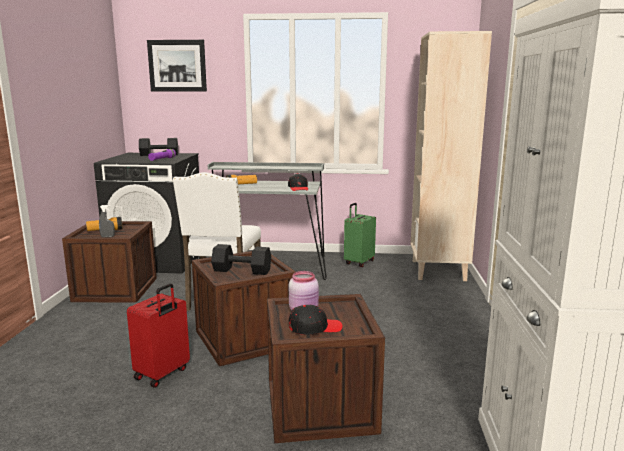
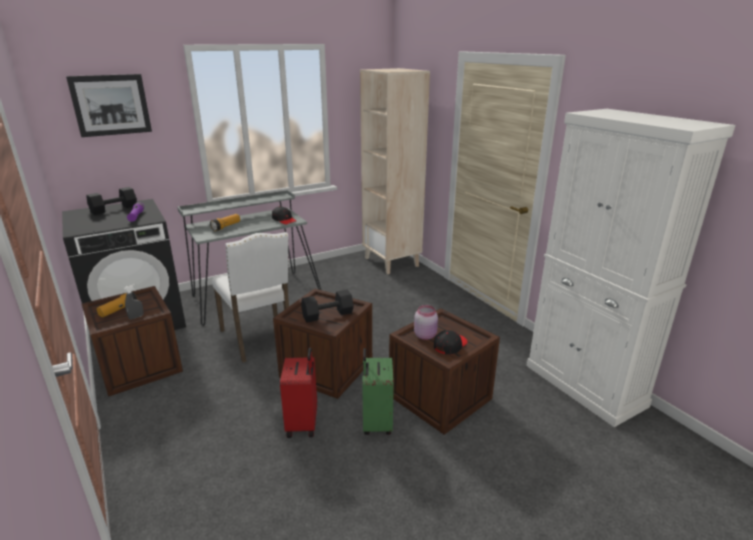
camera: 35 degrees left, 10 degrees up
green suitcase [344,203,376,267] -> green suitcase moved to [362,348,394,435]

